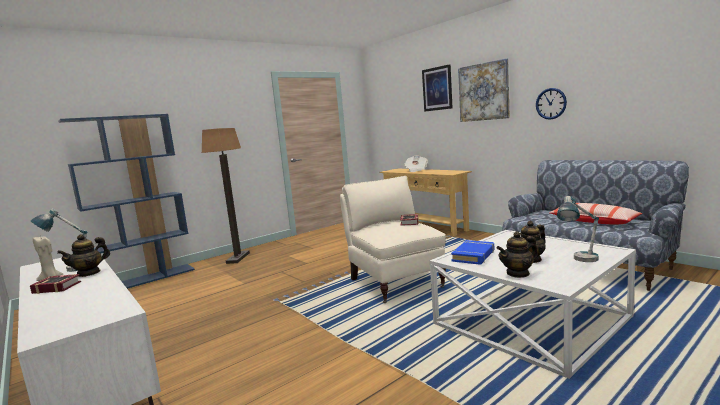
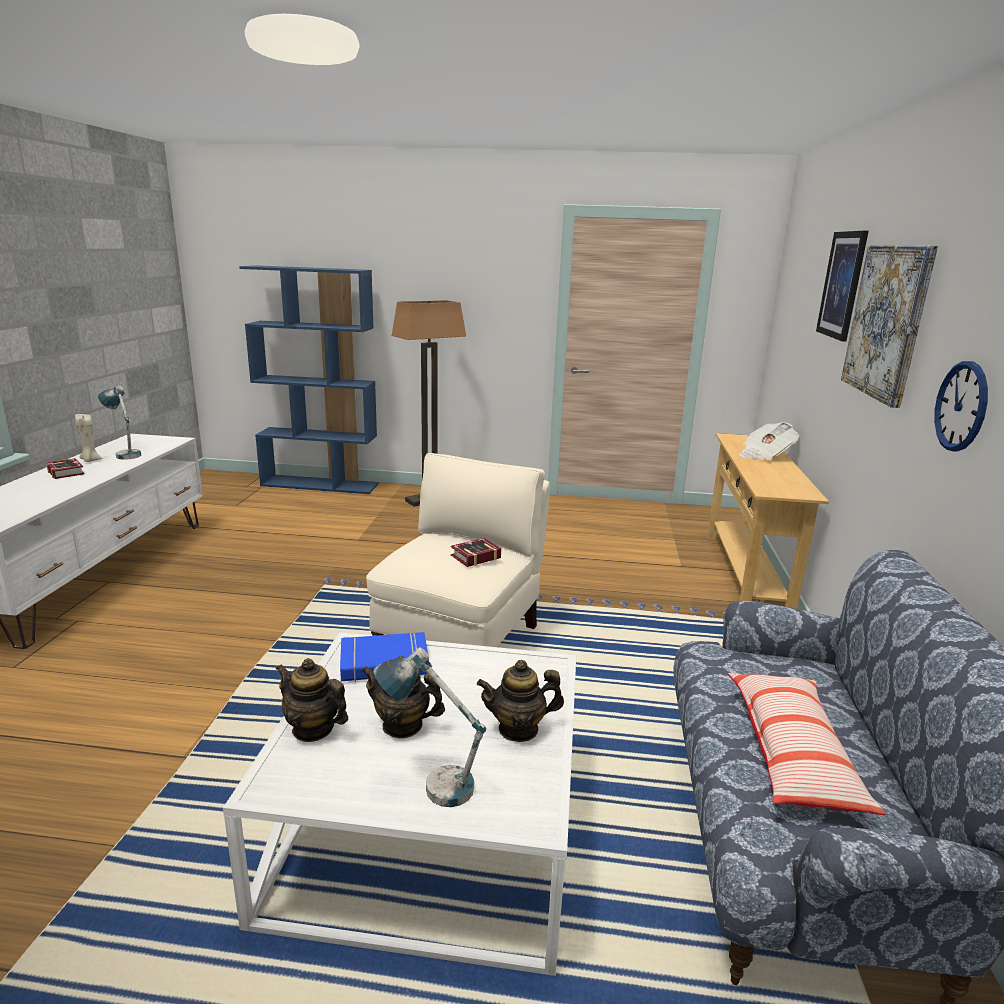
camera: 45 degrees right, 10 degrees up
teapot [57,234,110,277] -> teapot moved to [477,660,564,742]

